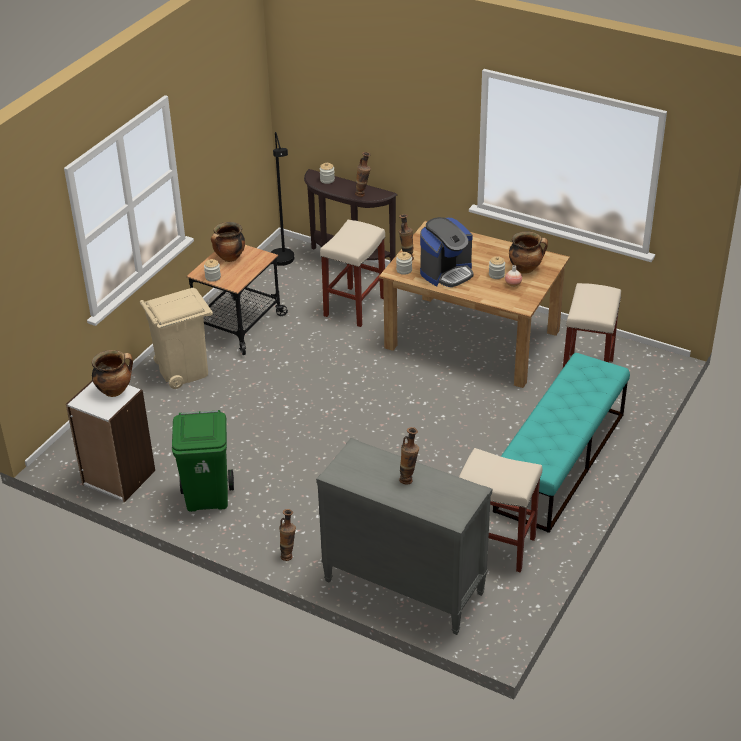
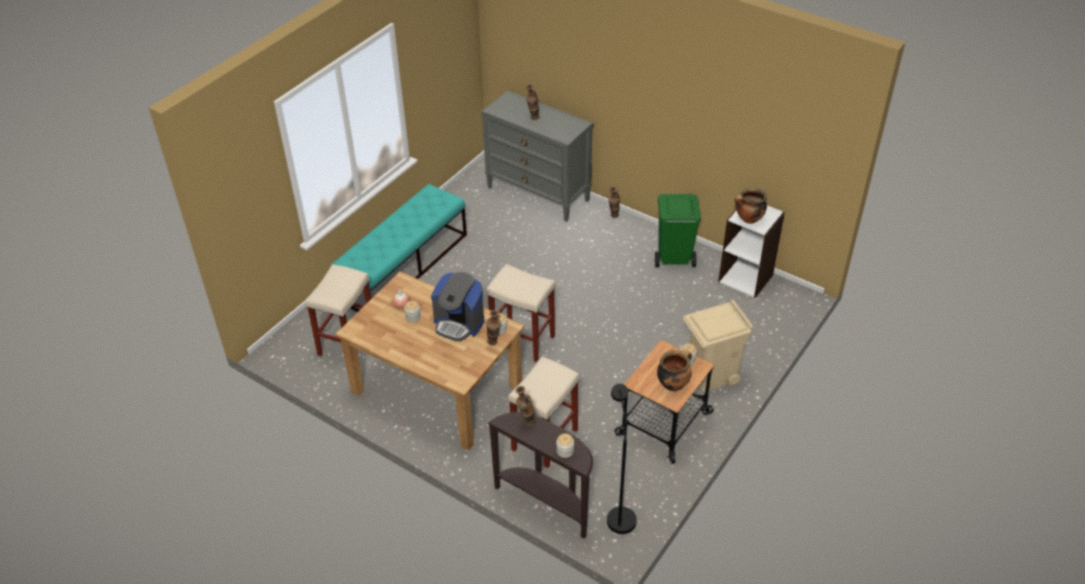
camera: 175 degrees left, 5 degrees up
coffee machine [420,217,474,287] -> coffee machine turned 120 degrees counterclockwise [431,272,484,341]
beige stool [459,448,543,572] -> beige stool moved to [486,264,556,362]
cooking pot [509,231,548,274] -> none

